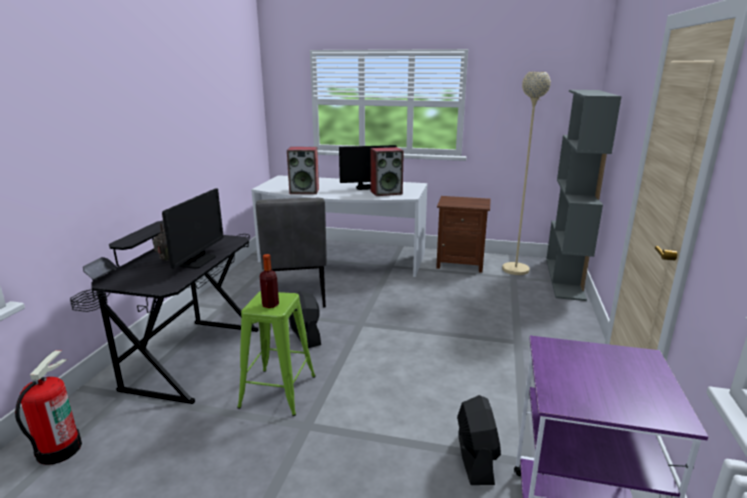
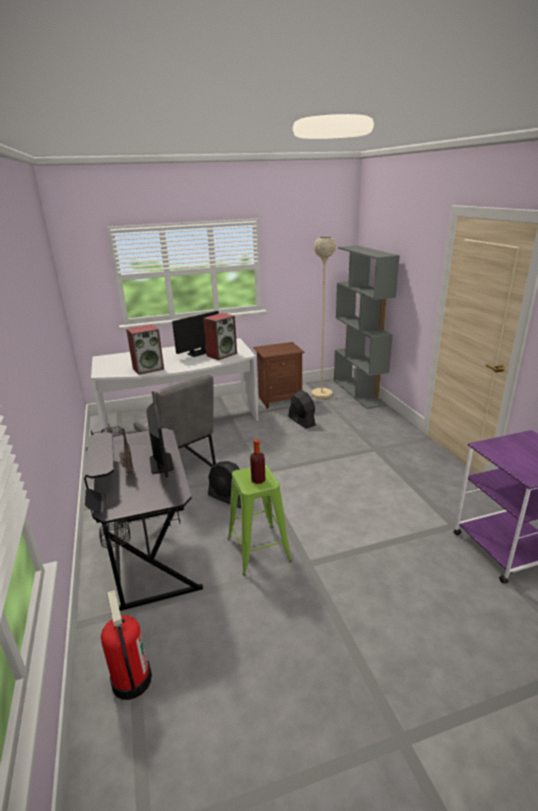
camera: 30 degrees left, 5 degrees up
black fan [457,395,501,485] -> black fan moved to [289,390,316,429]

